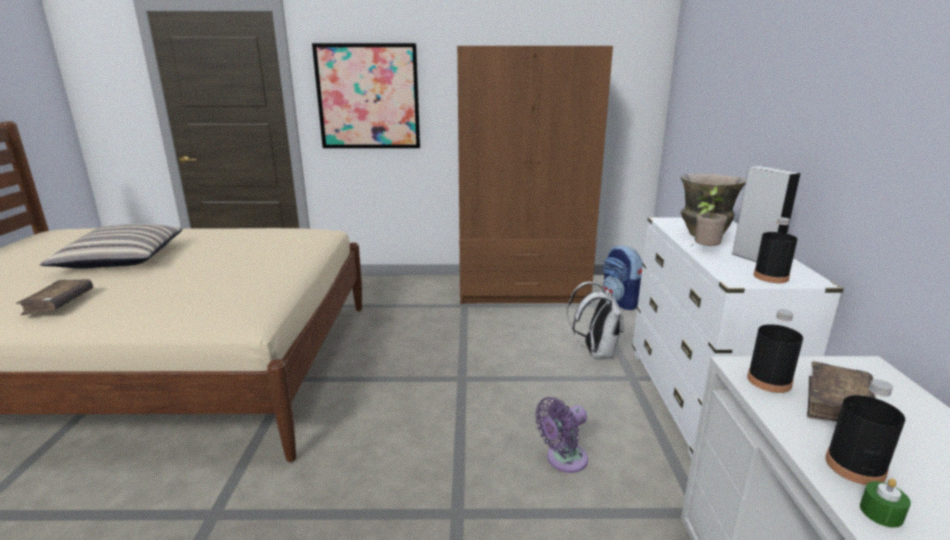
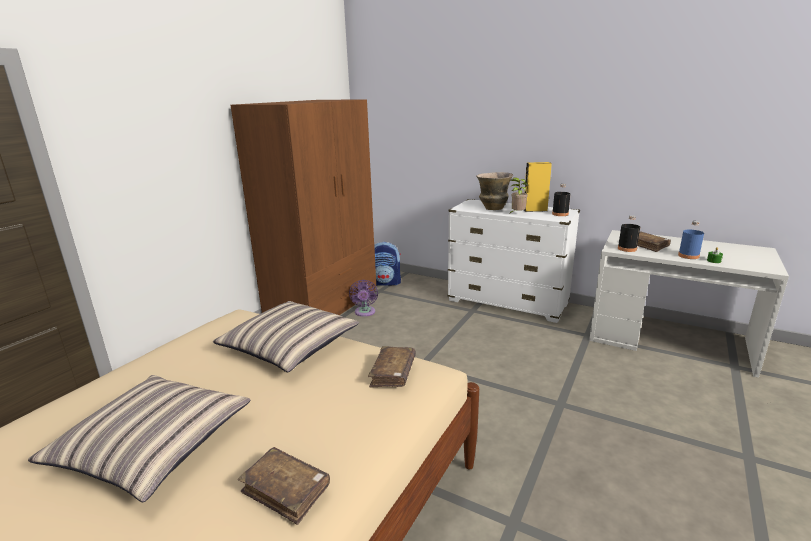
camera: 60 degrees left, 0 degrees up
picture [312,43,420,148] -> none
purple fan [535,397,588,473] -> purple fan moved to [349,280,378,317]
white backpack [567,282,624,359] -> none
grey speaker [732,166,801,262] -> yellow speaker [524,162,552,212]
black bottle [825,379,905,485] -> blue bottle [678,221,704,259]
none -> pillow [213,301,359,372]
none -> brown book [368,346,416,388]

